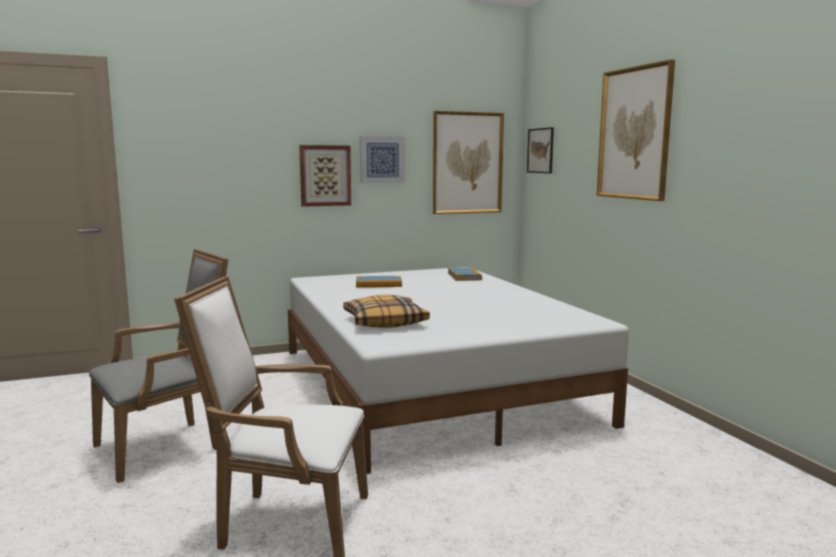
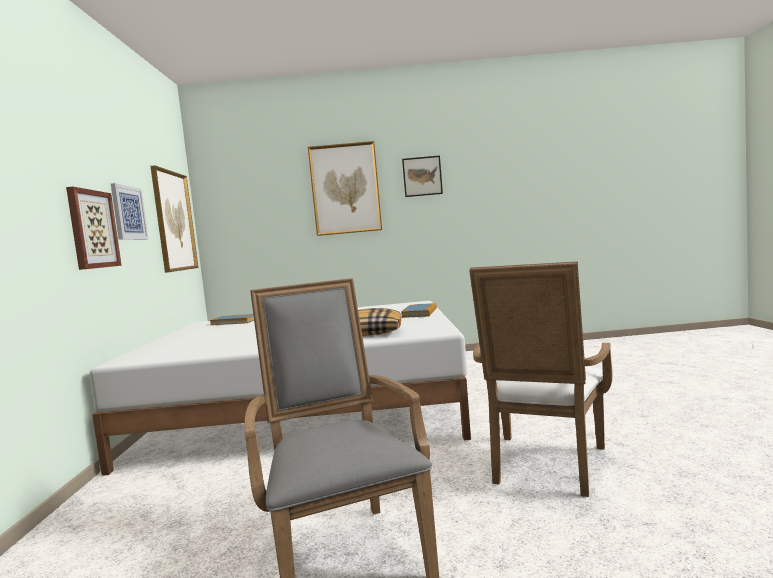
camera: 70 degrees left, 5 degrees down
book [356,276,402,287] -> book moved to [401,303,437,318]
picture [527,127,554,173] -> picture moved to [402,156,443,197]

